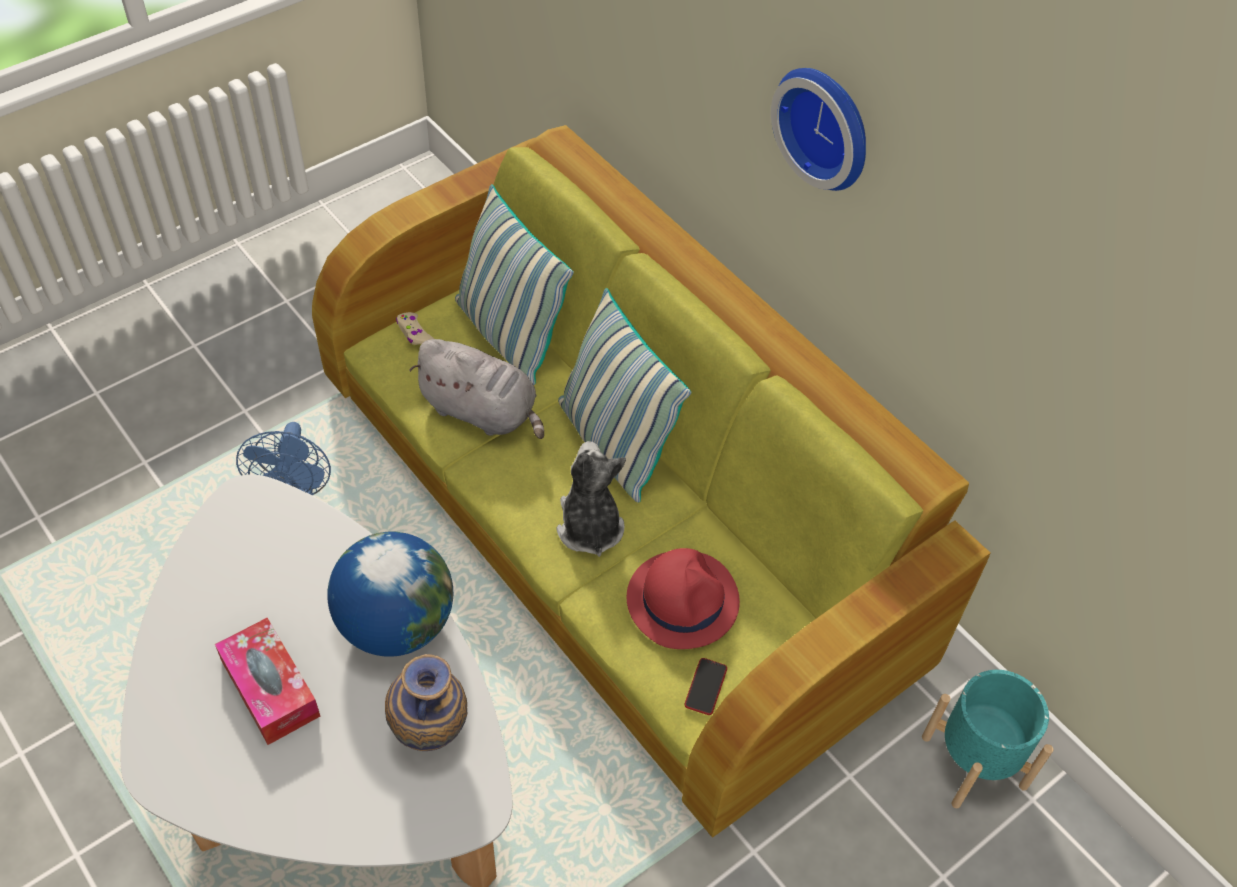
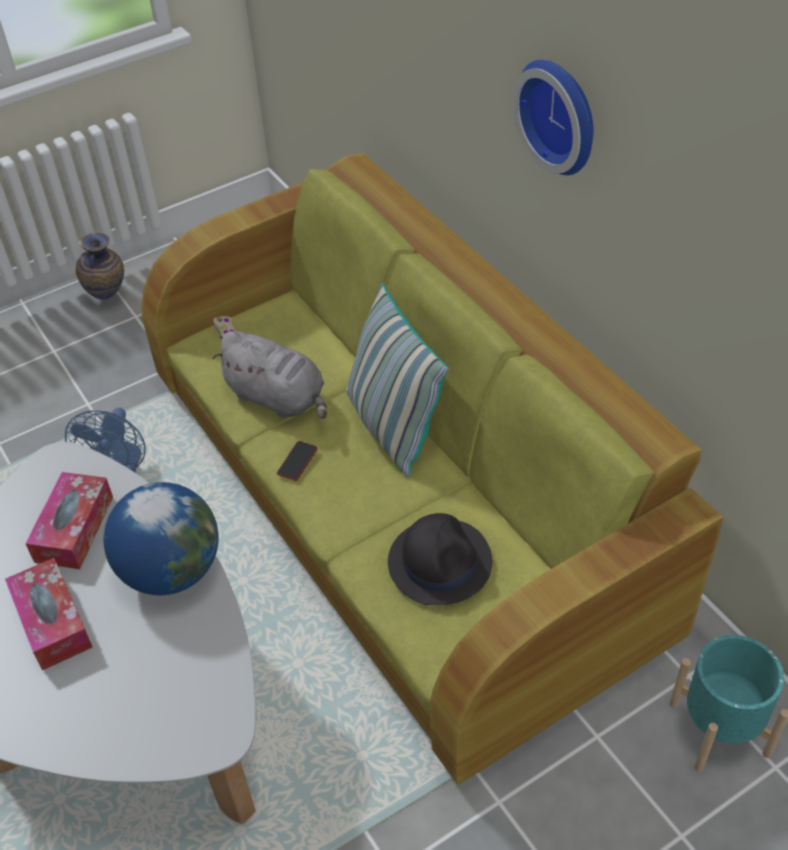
camera: 10 degrees right, 5 degrees down
vase [385,654,467,751] -> vase moved to [76,232,124,300]
pillow [455,184,574,385] -> none
plush toy [557,441,626,557] -> none
red hat [627,548,740,649] -> black hat [388,513,492,605]
phone [684,658,727,715] -> phone moved to [277,441,318,481]
none -> tissue box [25,472,113,569]

